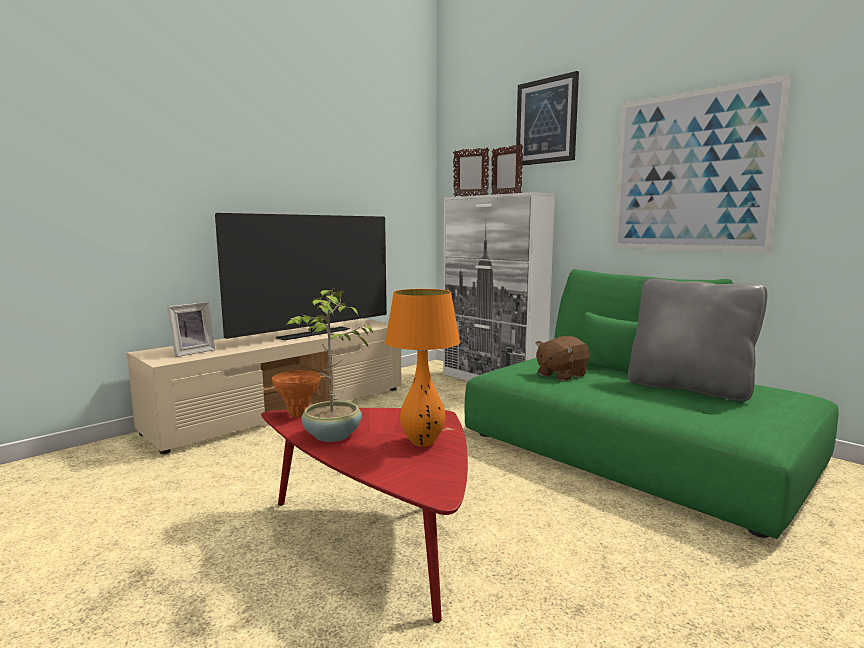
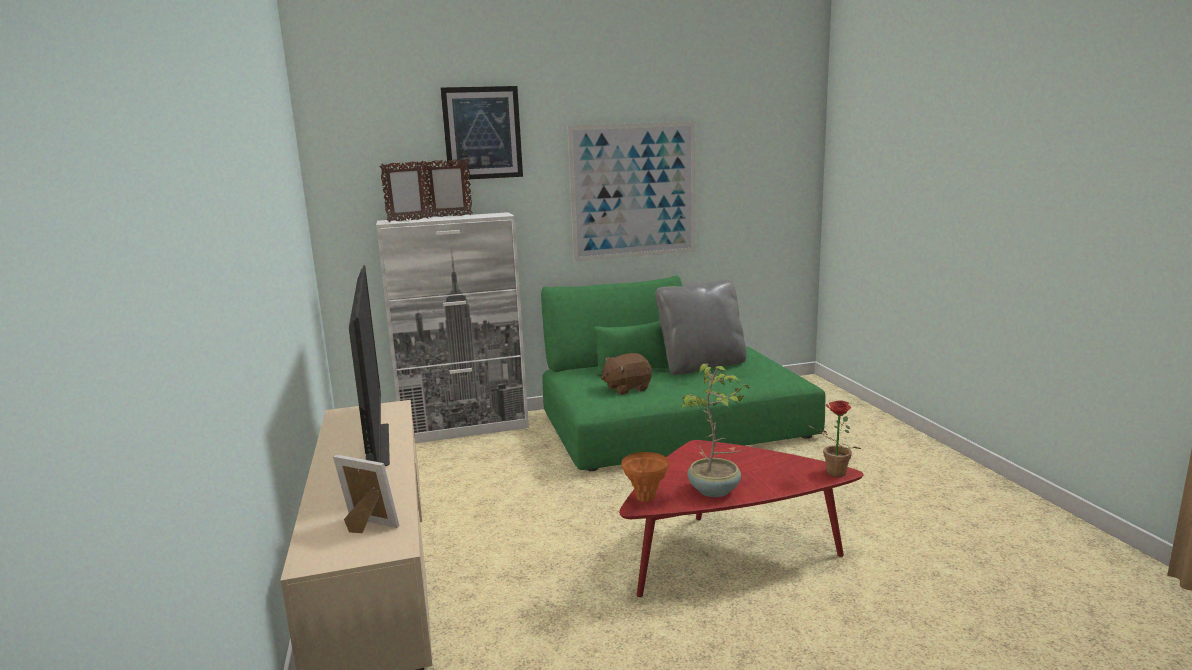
camera: 60 degrees left, 5 degrees up
picture frame [167,302,216,357] -> picture frame turned 45 degrees counterclockwise [333,455,399,533]
orange table lamp [385,289,460,447] -> none
brown plush toy [536,336,590,381] -> brown plush toy turned 75 degrees clockwise [601,353,652,395]
none -> potted plant [807,400,861,477]

